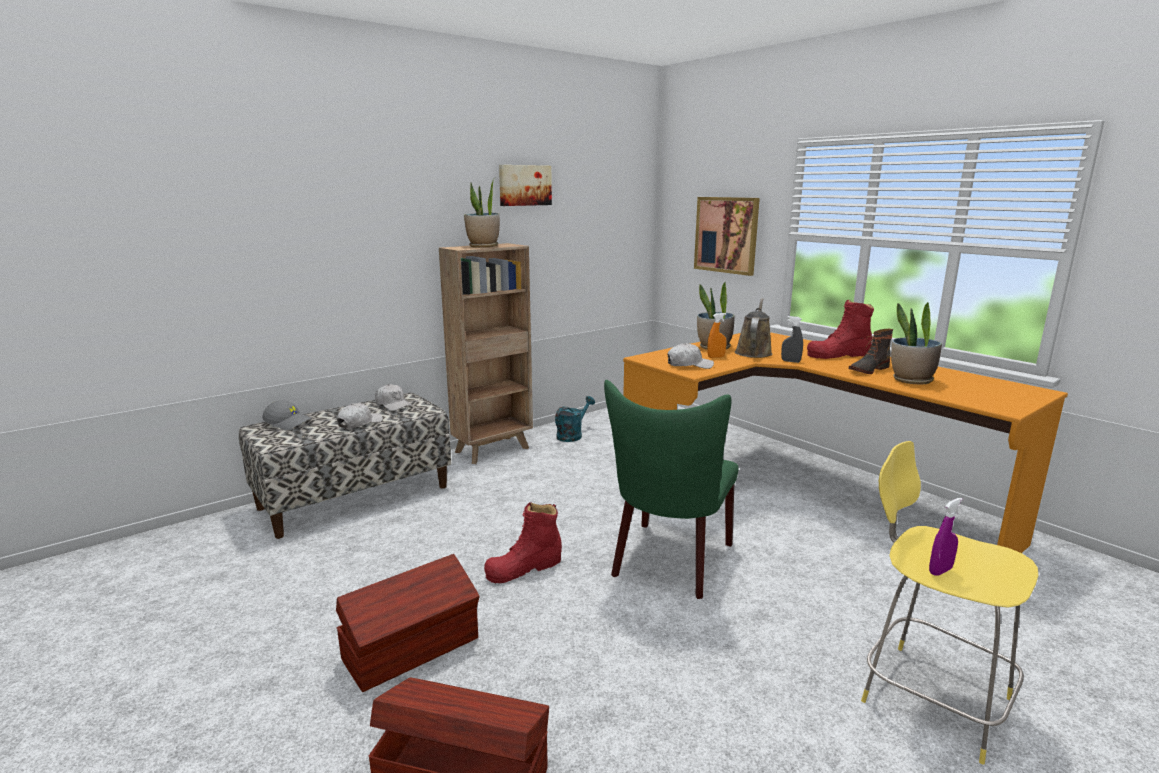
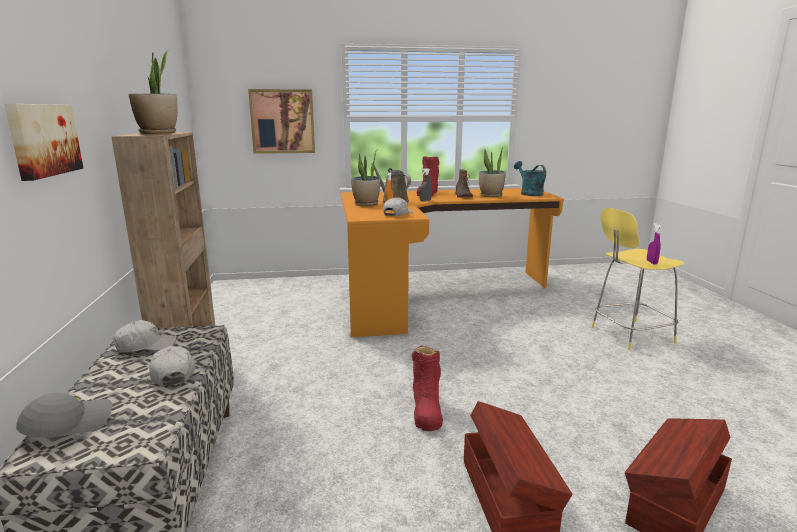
camera: 60 degrees left, 0 degrees up
picture [499,165,552,206] -> picture moved to [4,104,83,181]
turquoise watering can [555,396,595,442] -> turquoise watering can moved to [514,161,546,196]
green chair [604,380,739,599] -> none

